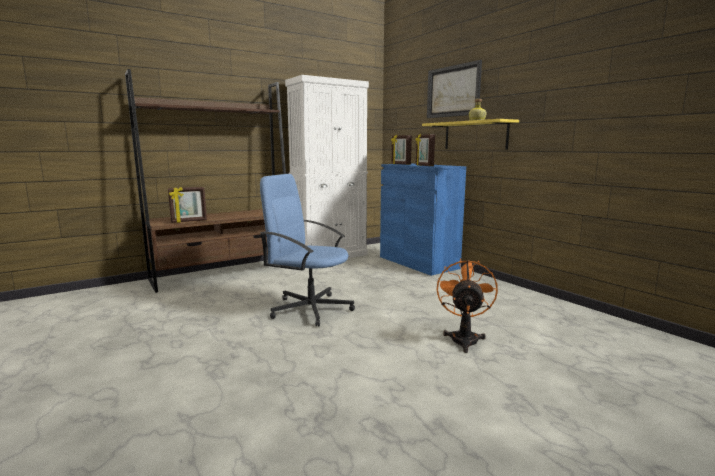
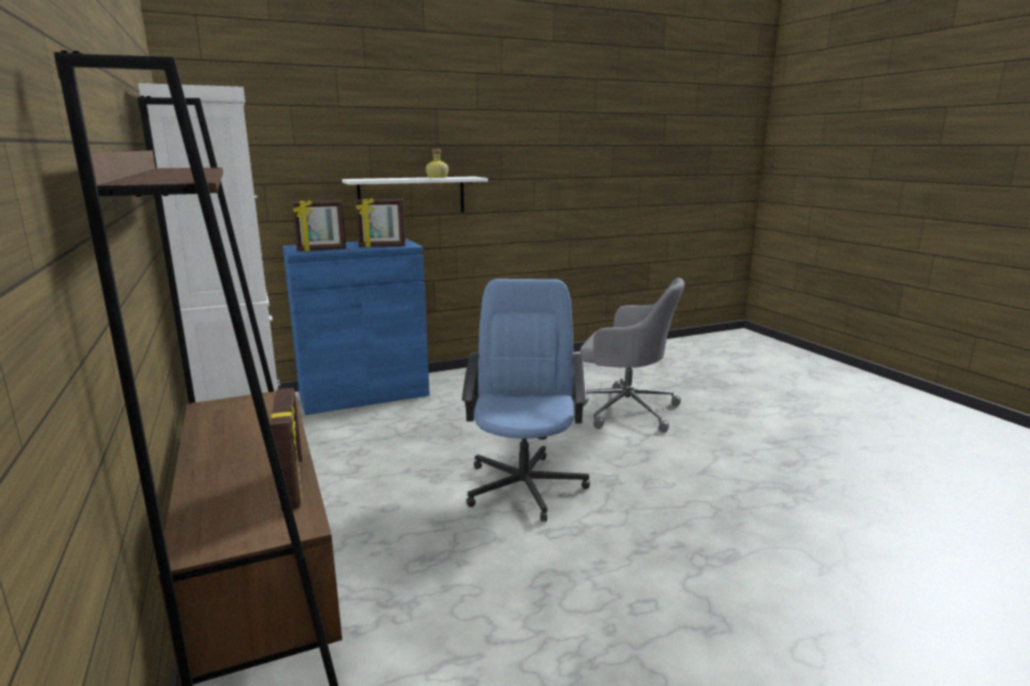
camera: 80 degrees left, 5 degrees up
blue office chair [260,174,355,326] -> blue office chair turned 150 degrees clockwise [462,279,590,522]
yellow shelf [422,119,519,150] -> white shelf [342,176,488,212]
picture [427,60,482,118] -> none
orange fan [437,258,498,353] -> grey office chair [580,278,685,433]

